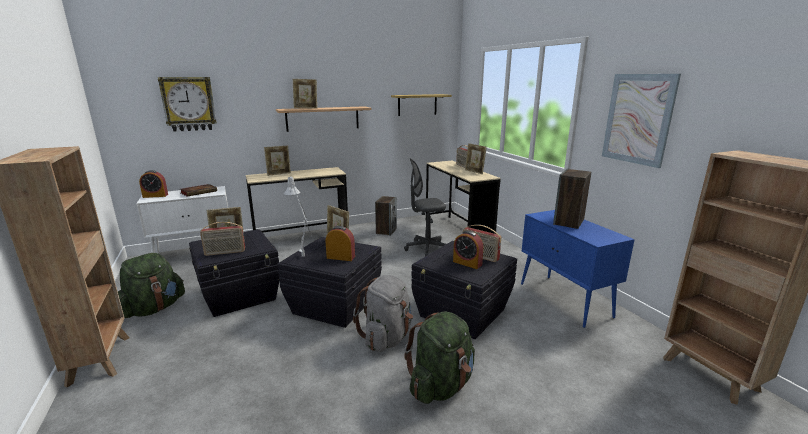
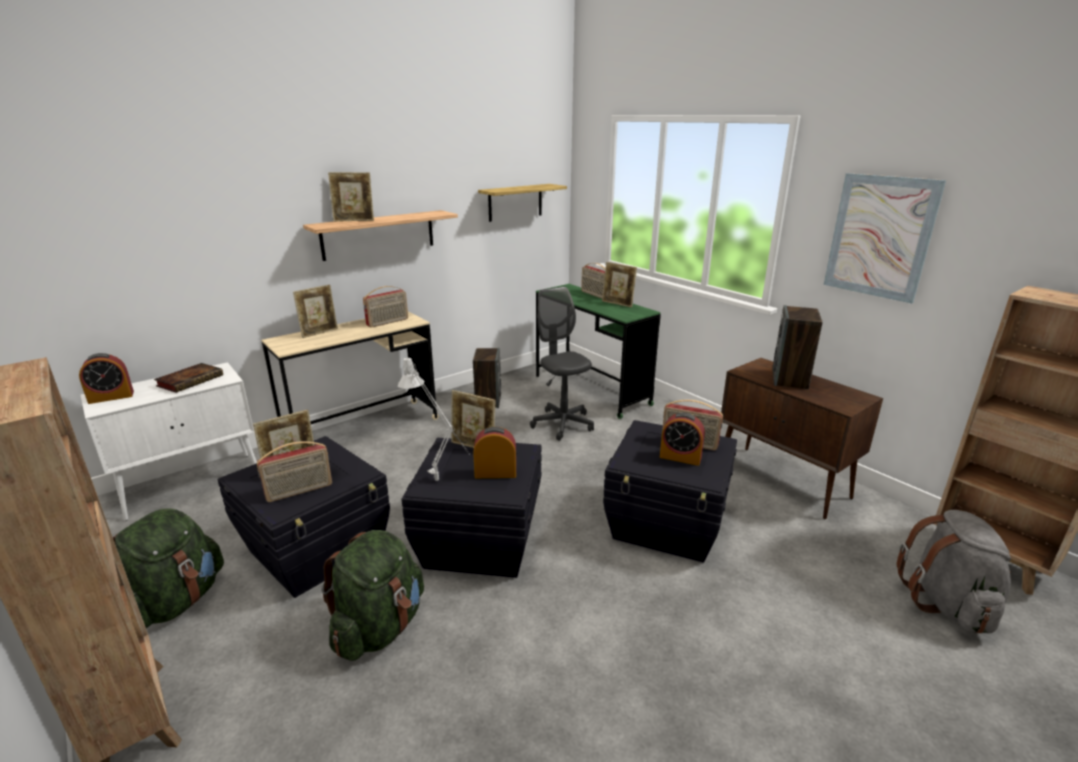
camera: 15 degrees left, 5 degrees up
wall clock [158,77,217,132] -> none
grey backpack [353,275,413,352] -> grey backpack moved to [896,510,1011,634]
grey office chair [404,158,446,256] -> grey office chair turned 90 degrees clockwise [530,286,594,441]
green backpack [404,312,475,404] -> green backpack moved to [321,530,424,661]
beige desk [426,161,501,234] -> green desk [536,284,661,419]
blue cabinet [521,210,635,328] -> brown cabinet [721,358,883,519]
none -> radio [363,286,408,328]

